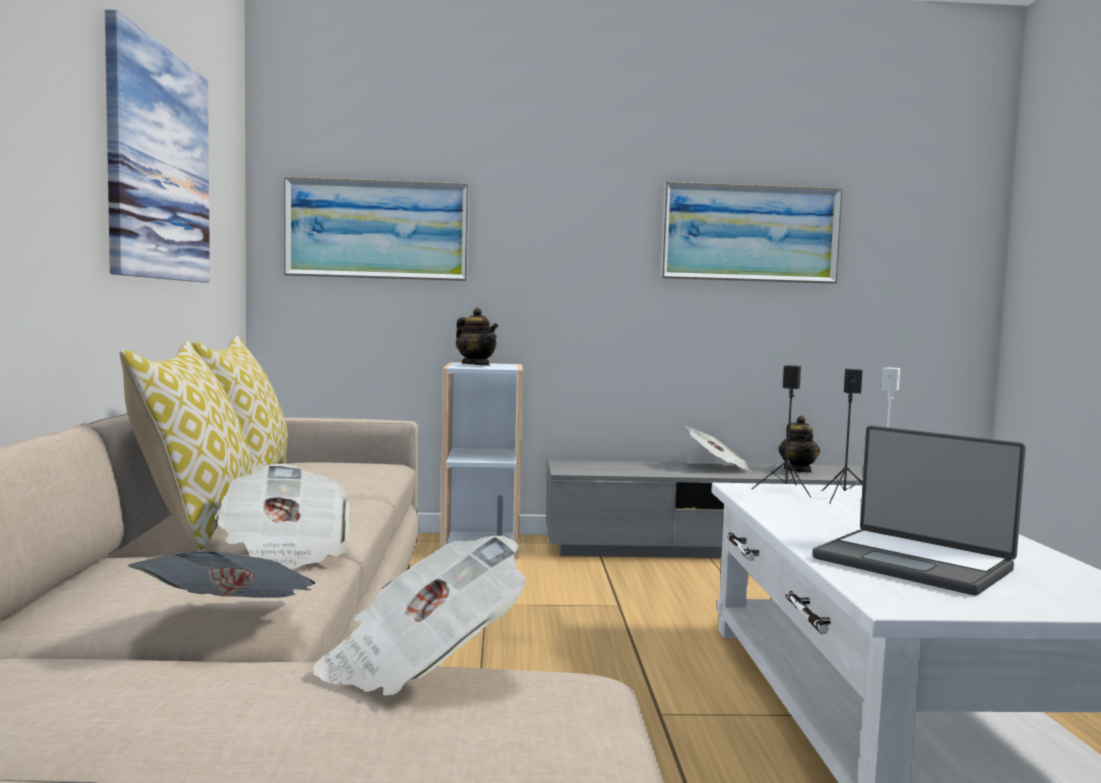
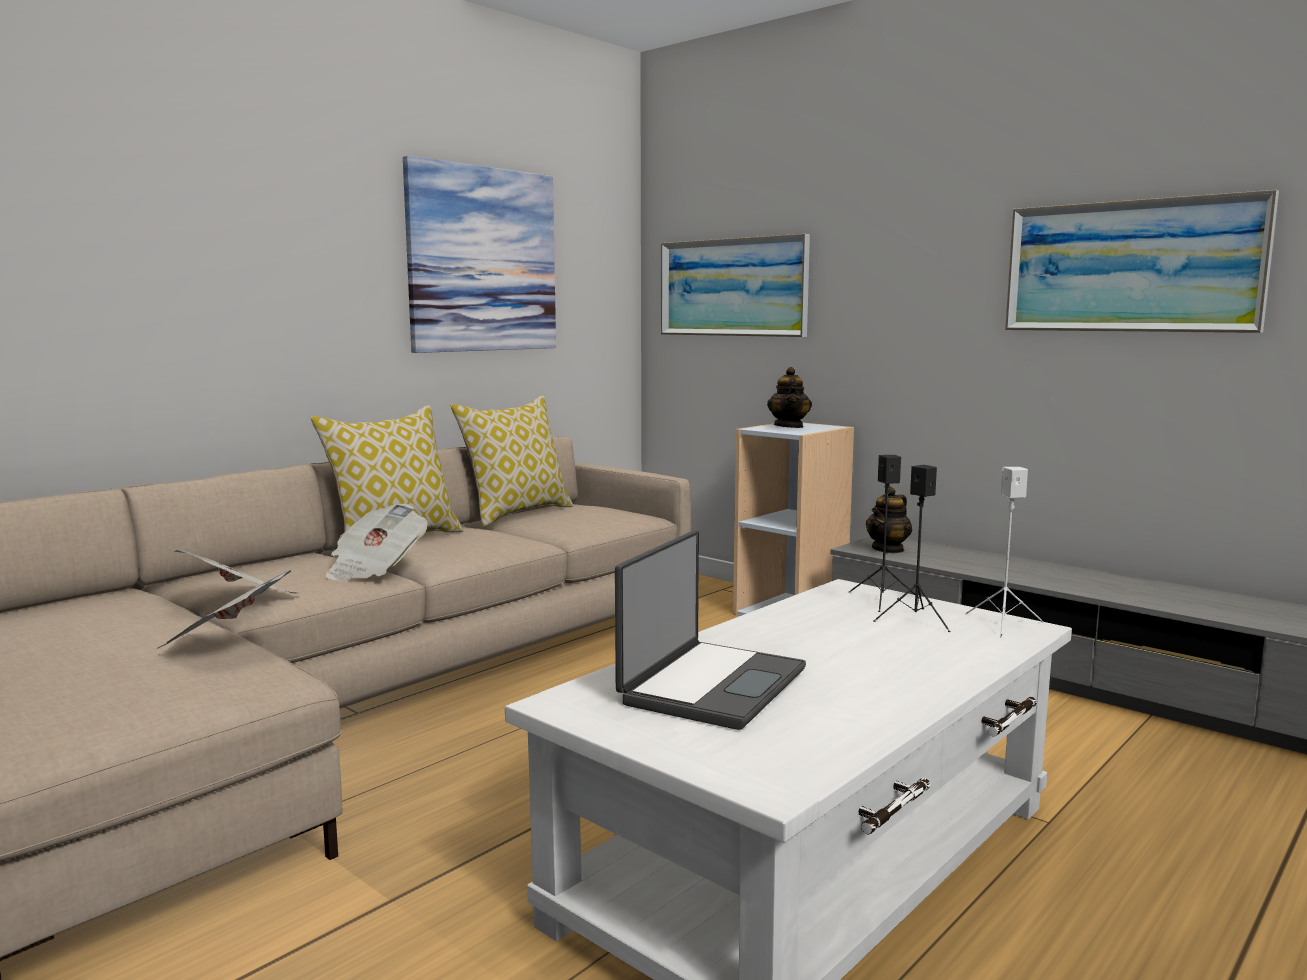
camera: 45 degrees right, 5 degrees up
newspaper [685,426,752,472] -> none
teapot [779,416,820,473] -> teapot moved to [866,487,912,554]
laptop [812,425,1026,595] -> laptop turned 150 degrees counterclockwise [615,530,806,730]

